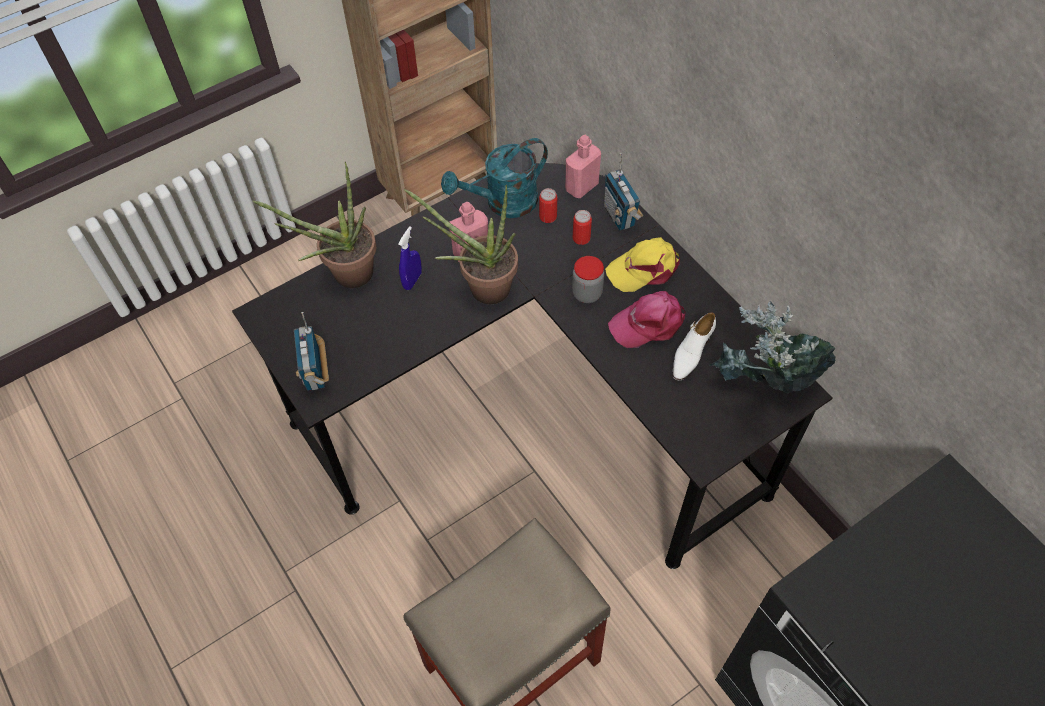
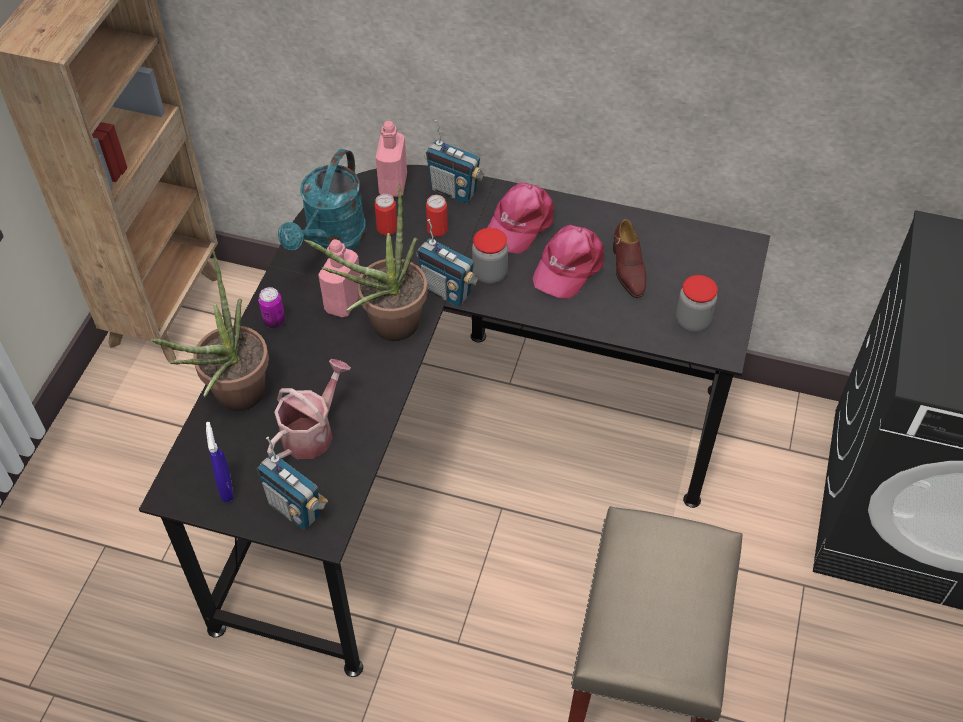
camera: 40 degrees left, 5 degrees down
blue spray bottle [398,226,422,290] -> blue spray bottle moved to [206,422,233,502]
yellow cap [605,237,680,292] -> pink cap [487,182,554,254]
white shoe [672,312,716,380] -> brown shoe [613,219,646,298]
potted plant [708,301,835,394] -> none
none -> can [258,287,285,328]
none -> watering can [267,359,351,459]
none -> radio [416,219,479,307]
none -> jar [676,275,718,332]

